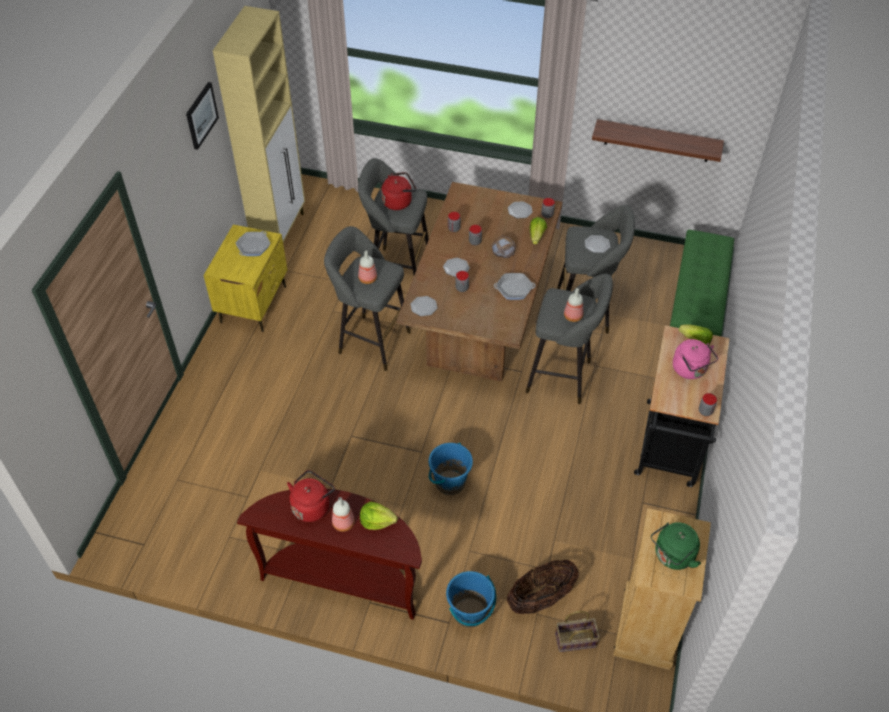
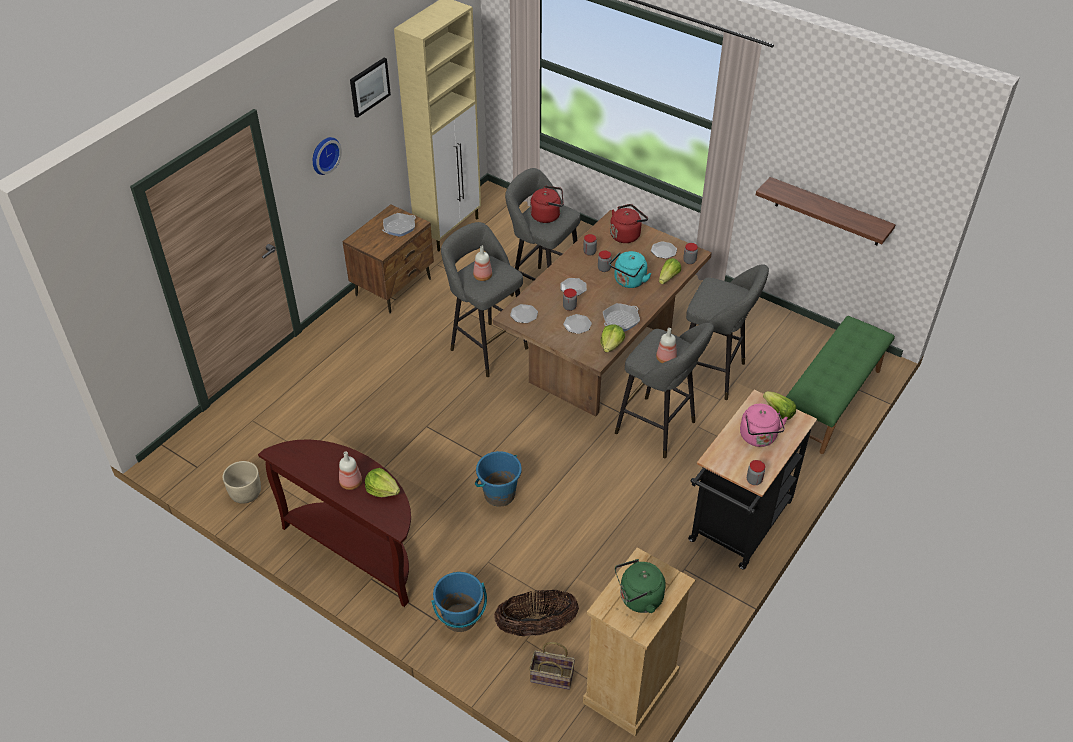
camera: 20 degrees right, 5 degrees down
yellow nightstand [203,225,287,332] -> brown nightstand [342,205,434,313]
red kettle [287,470,335,522] -> red kettle moved to [610,204,648,243]
bread [492,235,516,258] -> turquoise kettle [610,251,651,288]
frying pan [494,273,536,300] -> frying pan turned 120 degrees clockwise [603,303,640,332]
plate [585,235,610,253] -> plate moved to [563,314,592,334]
none -> beige planter [223,461,261,504]
none -> wall clock [313,137,342,175]
none -> lettuce [600,324,625,353]

